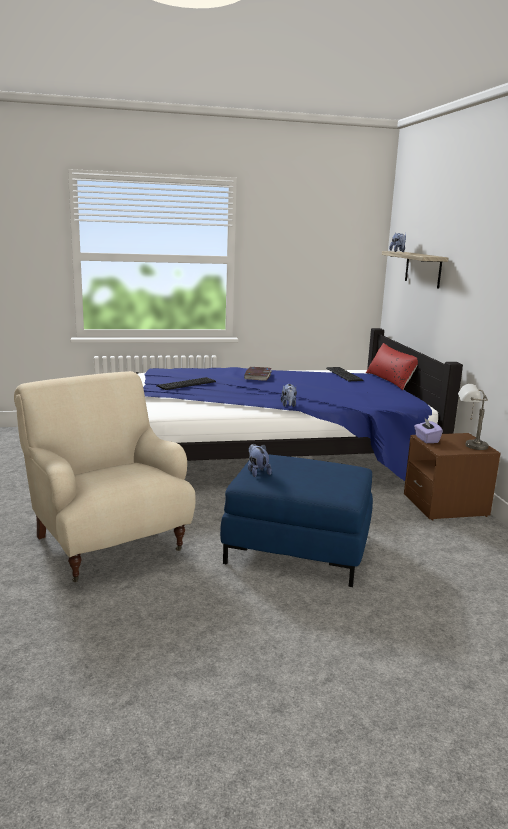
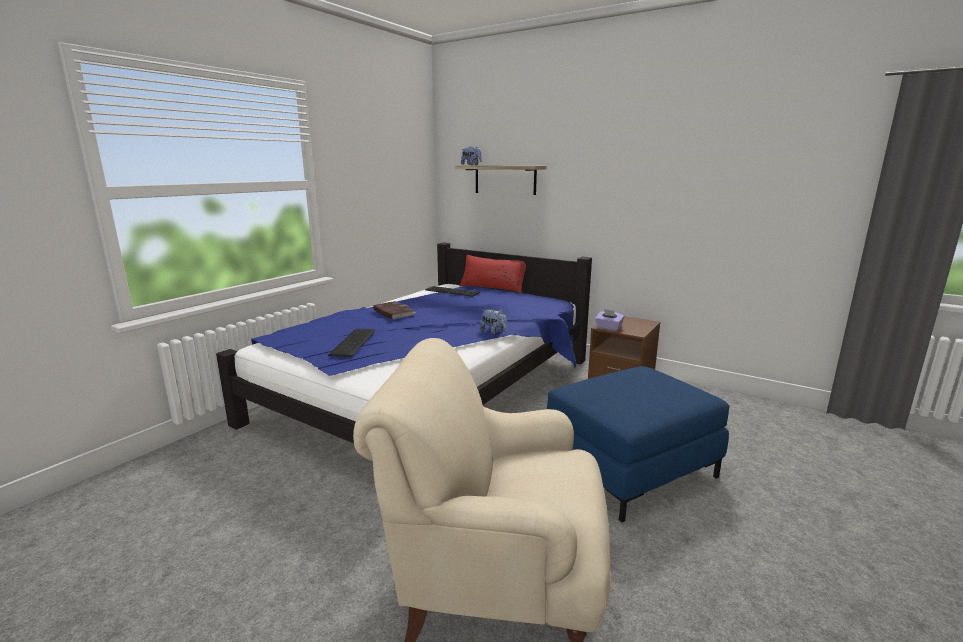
camera: 45 degrees left, 0 degrees up
plush toy [248,444,272,477] -> none
grey table lamp [458,384,488,450] -> none

